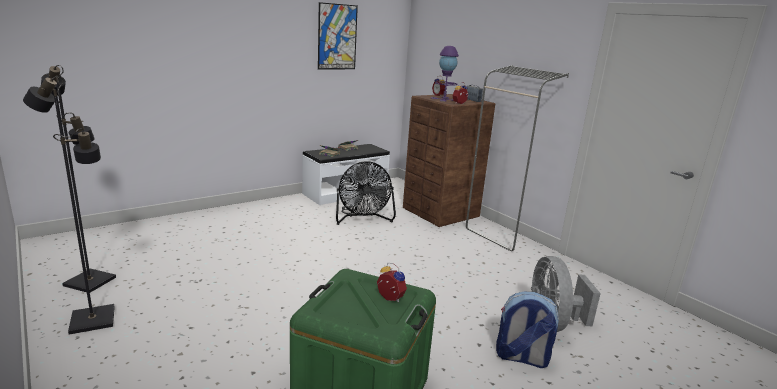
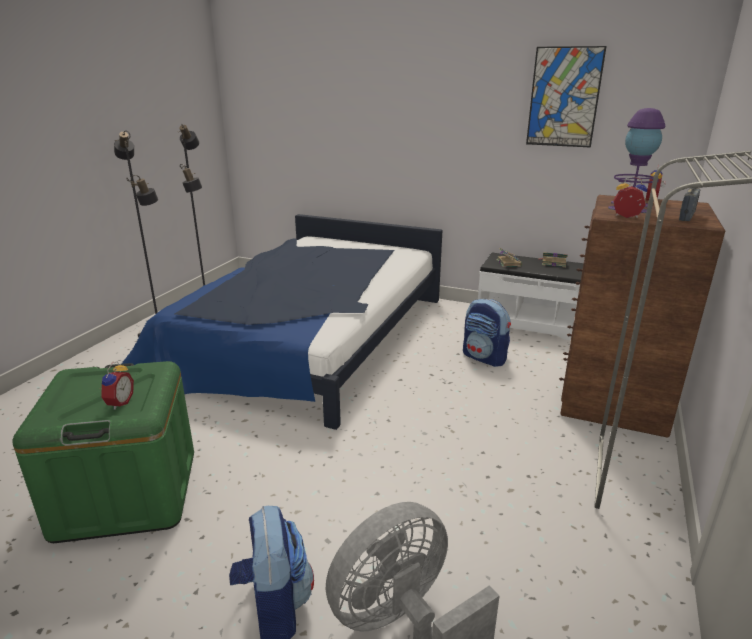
camera: 60 degrees right, 5 degrees up
black fan [336,161,396,225] -> backpack [463,298,511,367]
none -> bed [122,214,443,430]

